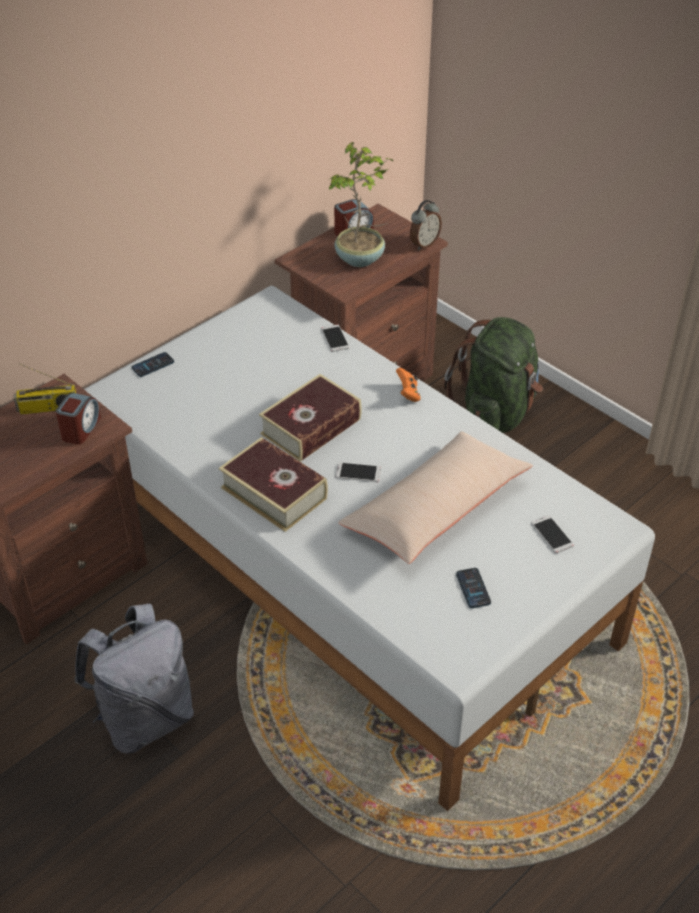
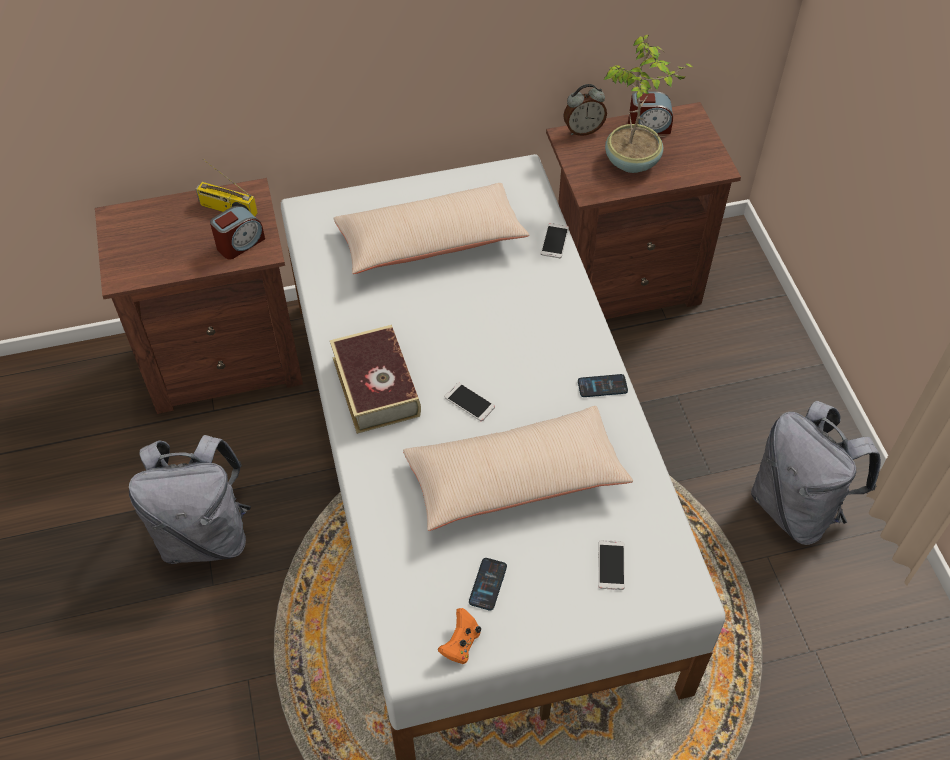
camera: 30 degrees right, 10 degrees up
phone [132,352,174,377] -> phone moved to [578,374,628,397]
book [259,374,362,462] -> none
orange game controller [396,368,421,402] -> orange game controller moved to [438,608,481,664]
alarm clock [410,200,442,250] -> alarm clock moved to [563,84,607,136]
green backpack [443,317,543,433] -> none
none -> beige pillow [333,183,530,274]
none -> grey backpack [751,401,881,545]

